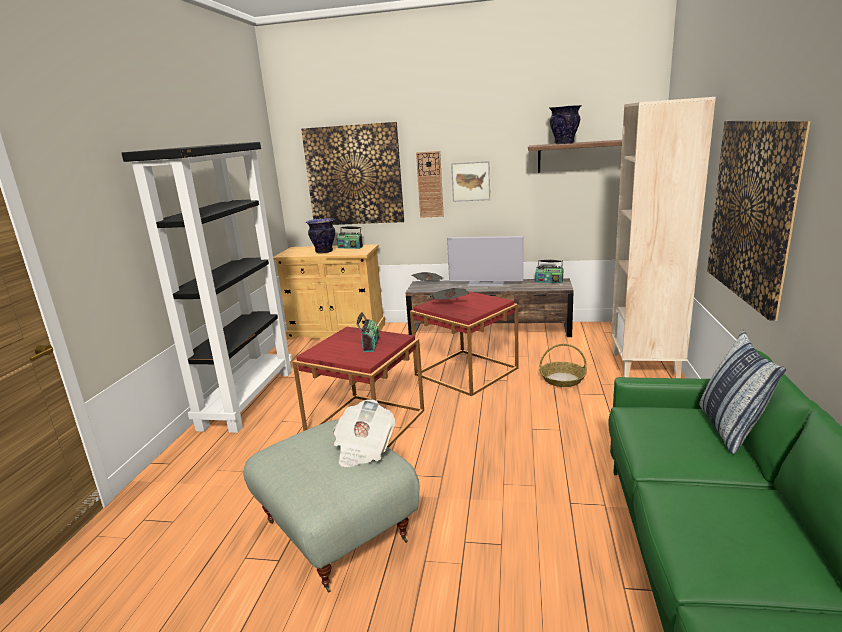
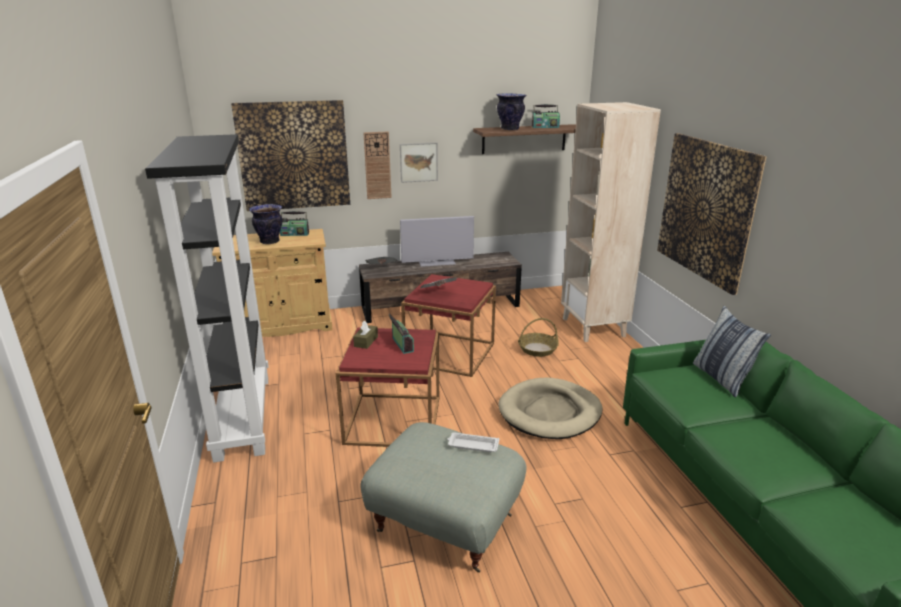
camera: 25 degrees left, 5 degrees up
newspaper [334,399,395,467] -> white tray [447,432,499,452]
radio [536,260,563,283] -> radio moved to [532,104,560,128]
none -> brown tissue box [353,321,378,349]
none -> beige dog bed [498,378,603,439]

